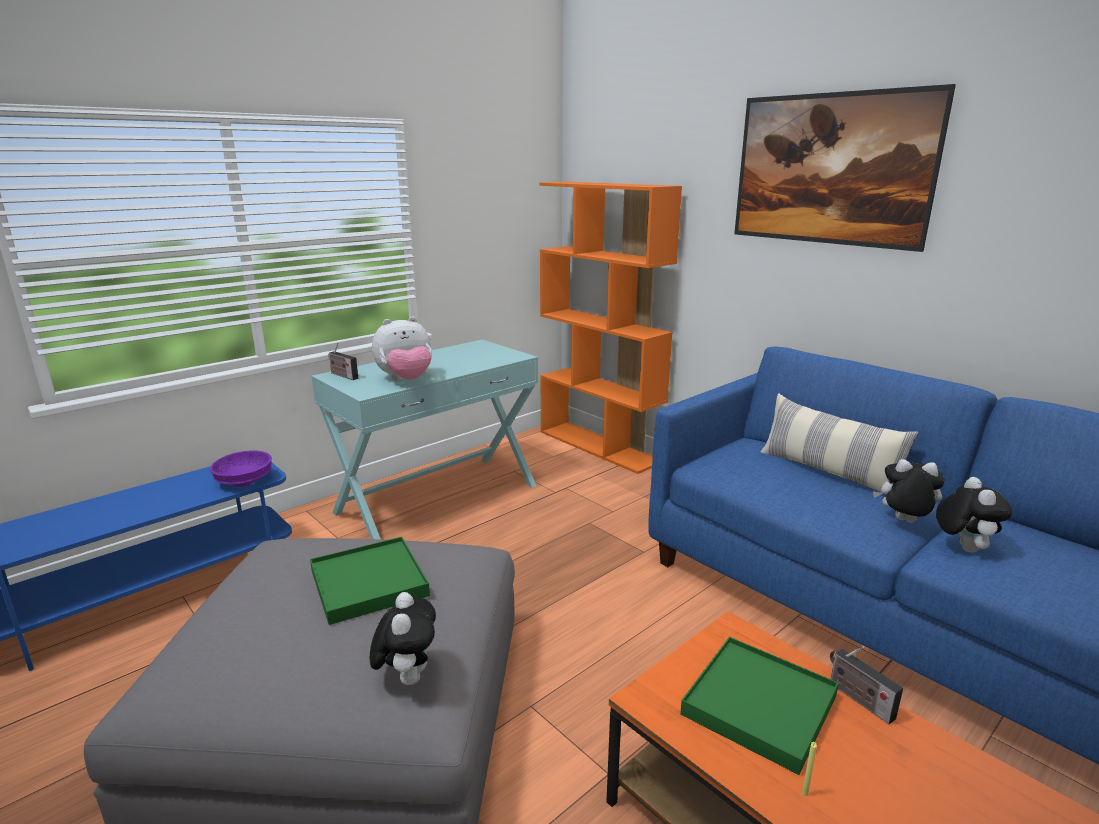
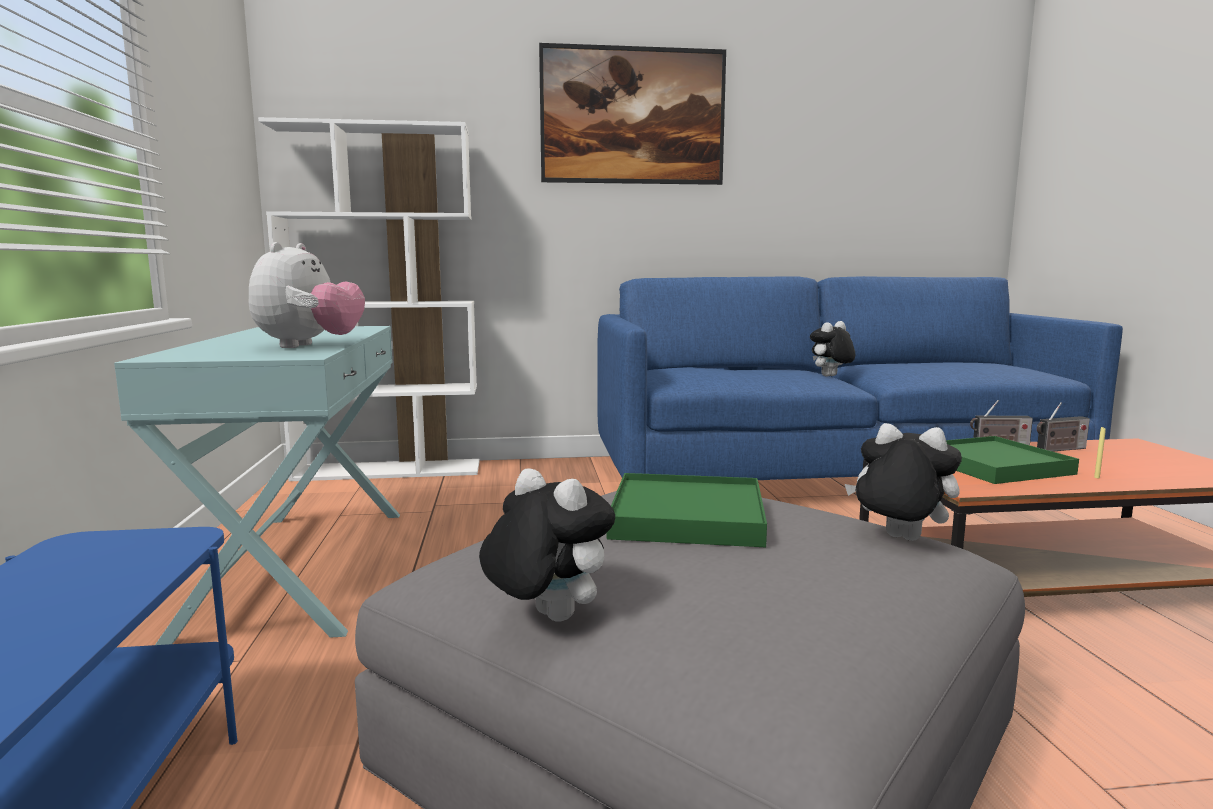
camera: 55 degrees left, 10 degrees down
purple bowl [210,451,272,487] -> none
radio [329,343,358,380] -> radio moved to [1037,402,1090,452]
orange bookcase [539,182,682,474] -> white bookcase [258,117,479,481]
pillow [761,393,918,495] -> none
plush toy [936,477,1012,553] -> plush toy moved to [479,468,615,622]

